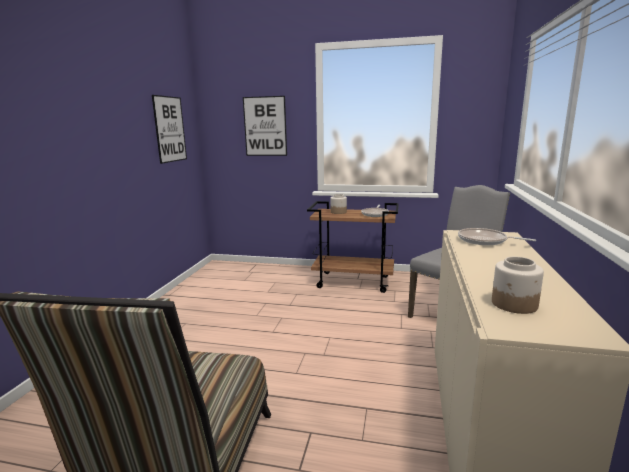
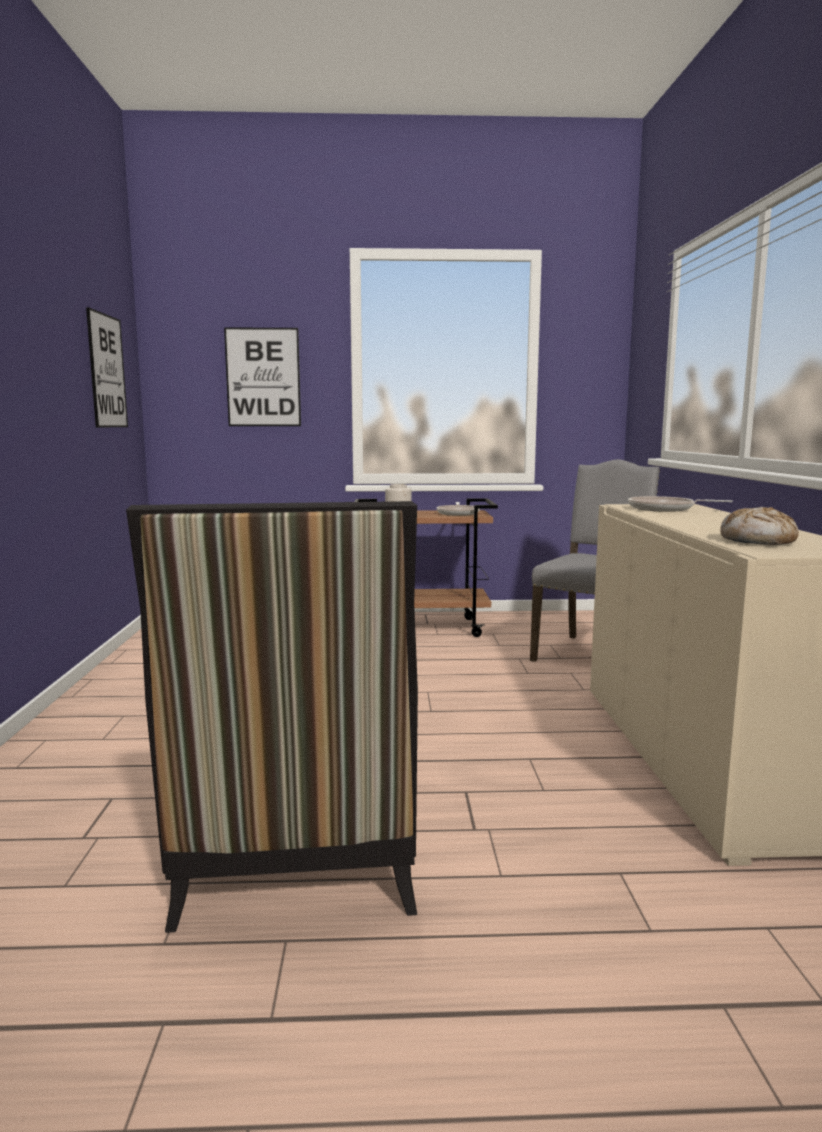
camera: 15 degrees left, 5 degrees down
jar [492,257,544,314] -> bread [720,507,799,545]

